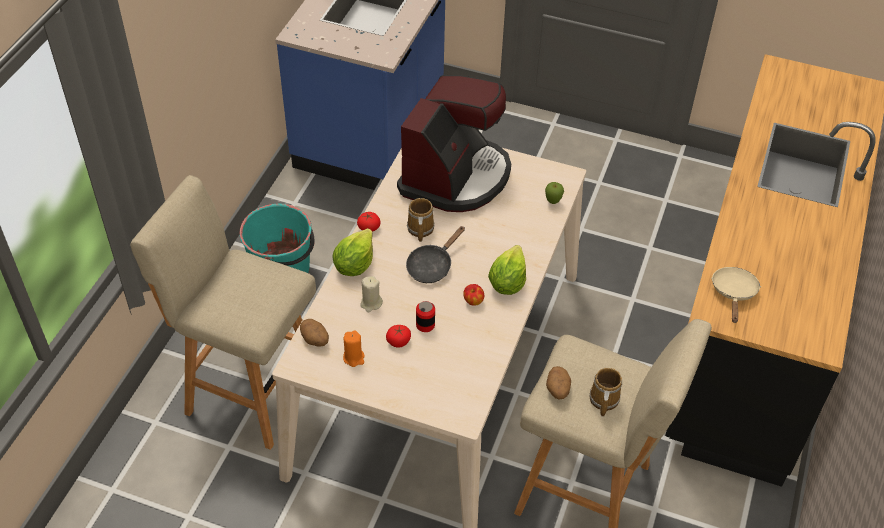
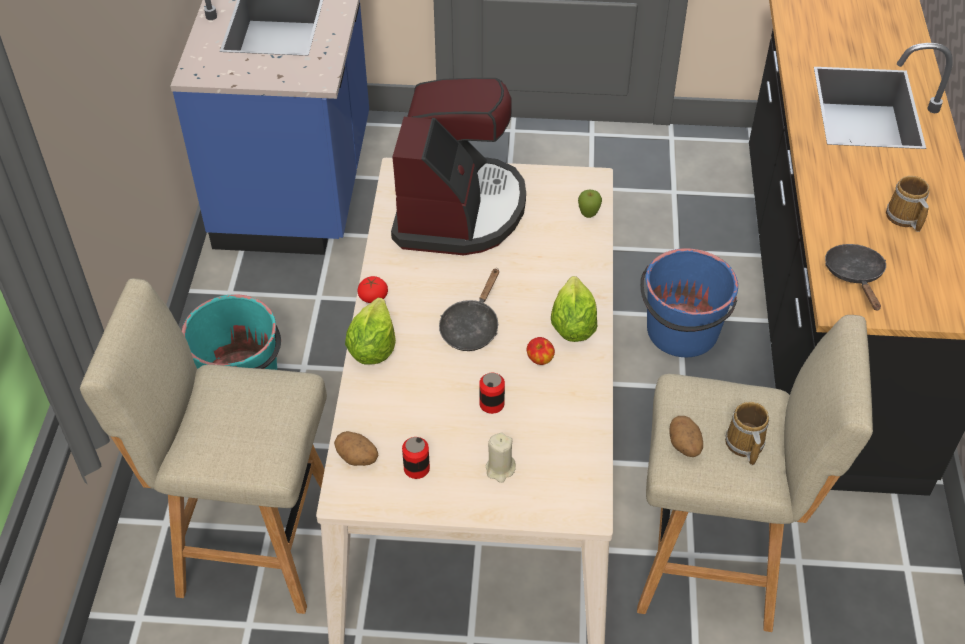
camera: 15 degrees left, 0 degrees up
orange candle [343,330,365,367] -> can [402,437,430,479]
beige candle [360,276,383,312] -> beige candle moved to [486,433,516,483]
tomato [386,325,411,348] -> none
mug [407,198,435,242] -> mug moved to [886,176,929,232]
beige frying pan [711,267,761,323] -> black frying pan [825,244,886,310]
none -> blue bucket [640,248,738,357]

